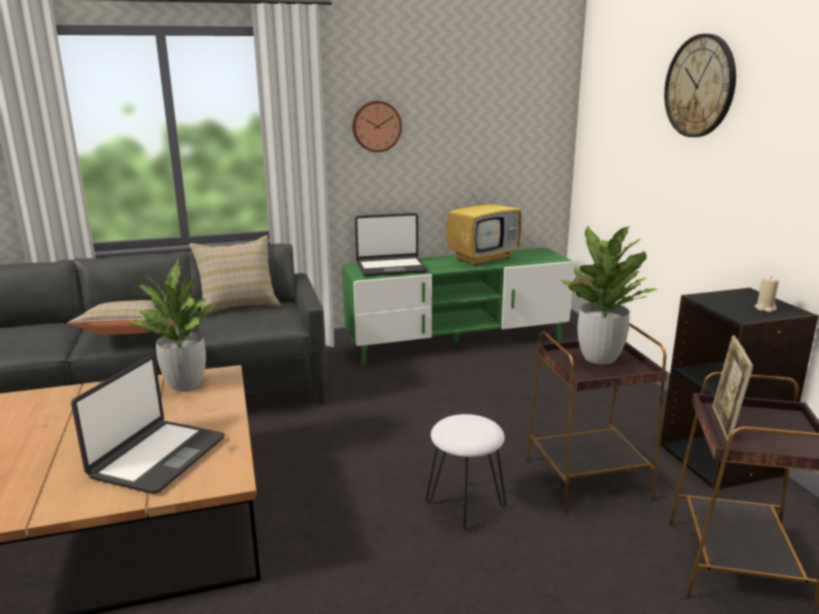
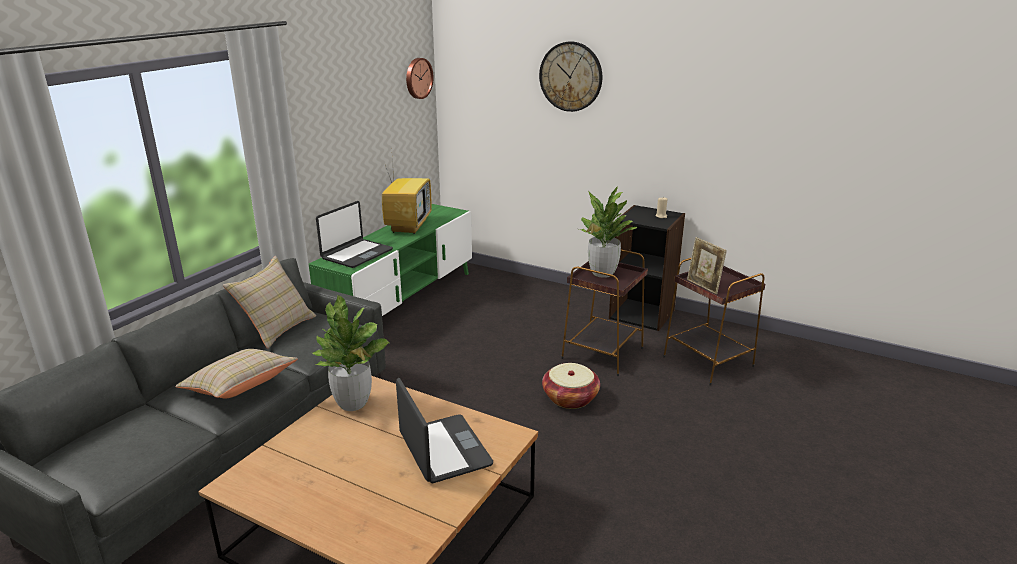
camera: 45 degrees left, 5 degrees up
wall clock [352,101,402,152] -> wall clock moved to [406,58,433,99]
white stool [426,414,506,532] -> basket [542,363,600,409]

